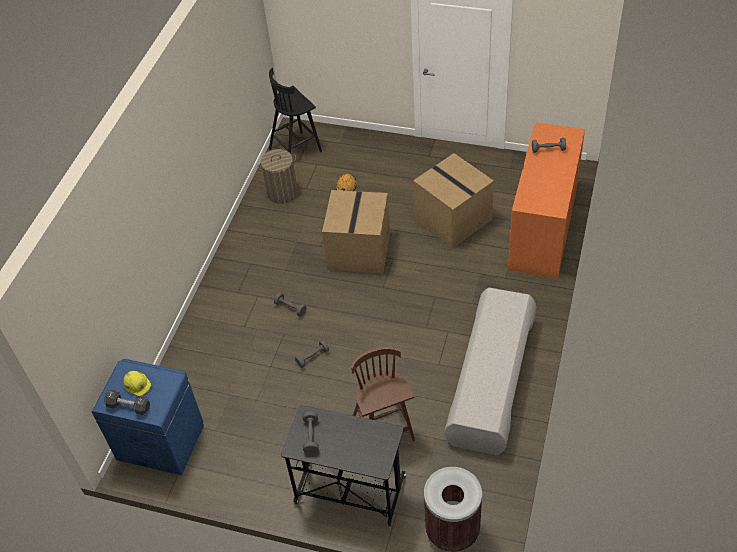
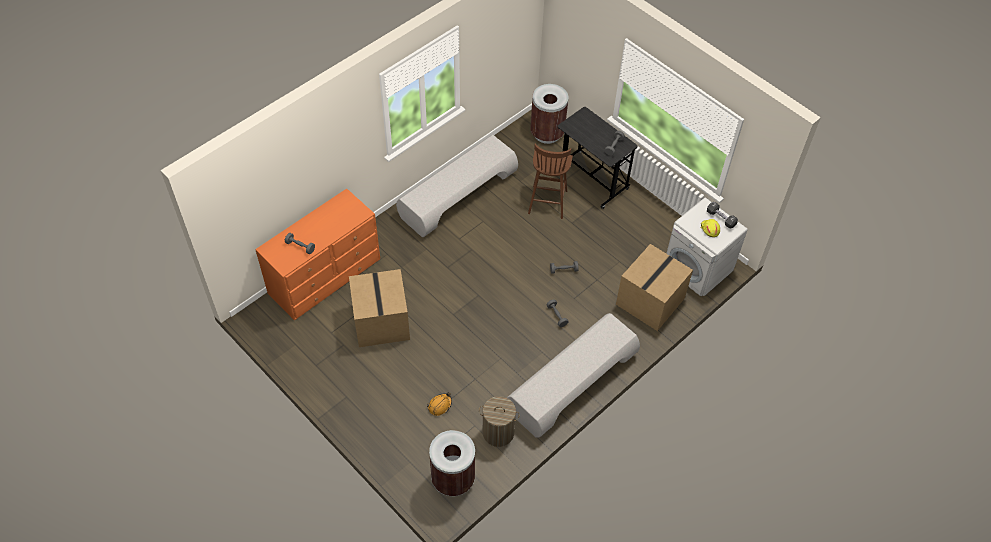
camera: 155 degrees left, 5 degrees up
blue washing machine [92,359,204,475] -> white washing machine [666,198,748,296]
black stool [269,68,322,154] -> brown trash can [429,430,475,496]
cardboard box [322,190,390,273] -> cardboard box moved to [616,244,693,331]
none -> grey bench [507,313,640,438]

